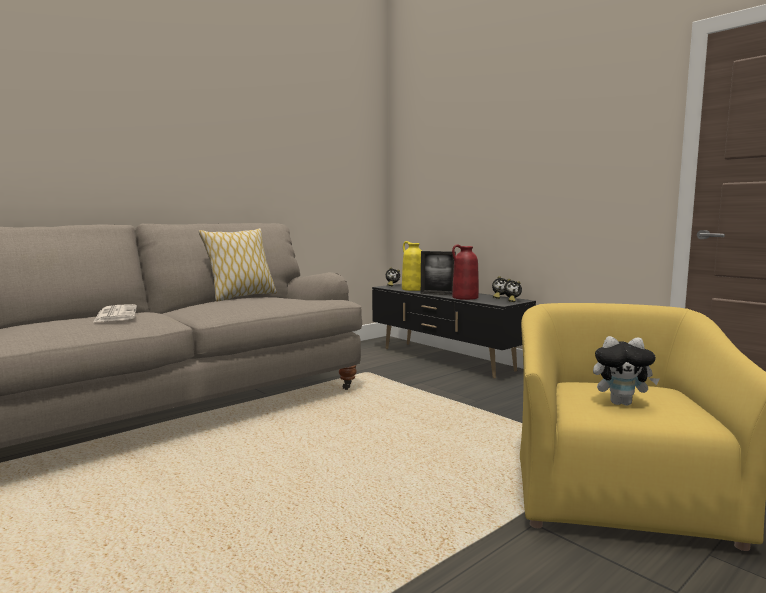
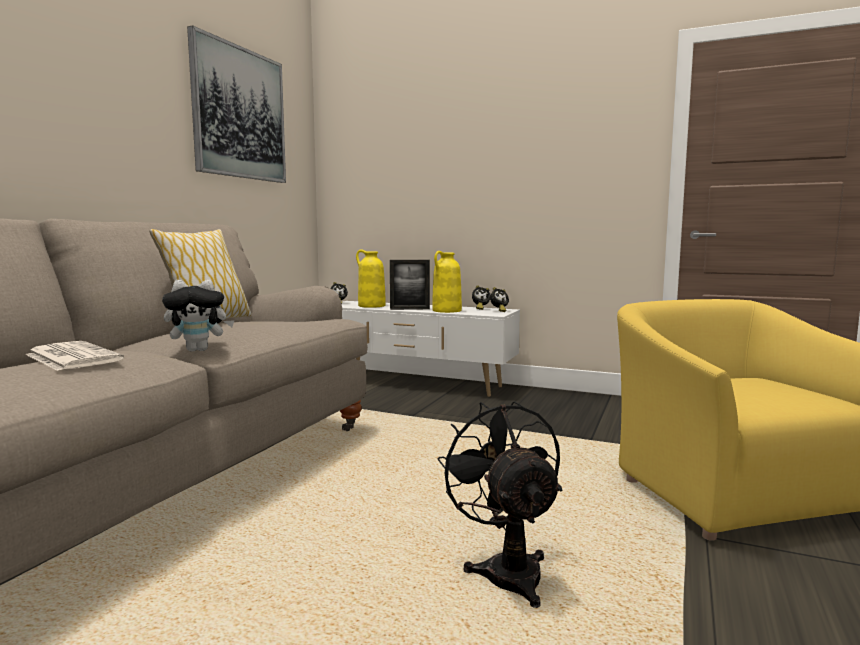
camera: 25 degrees left, 0 degrees up
black tv stand [372,284,536,378] -> white tv stand [342,301,520,397]
red vase [452,244,479,300] -> yellow vase [432,251,462,313]
plush toy [593,336,660,405] -> plush toy moved to [162,280,235,352]
none -> picture [187,25,286,183]
none -> black fan [438,401,562,608]

